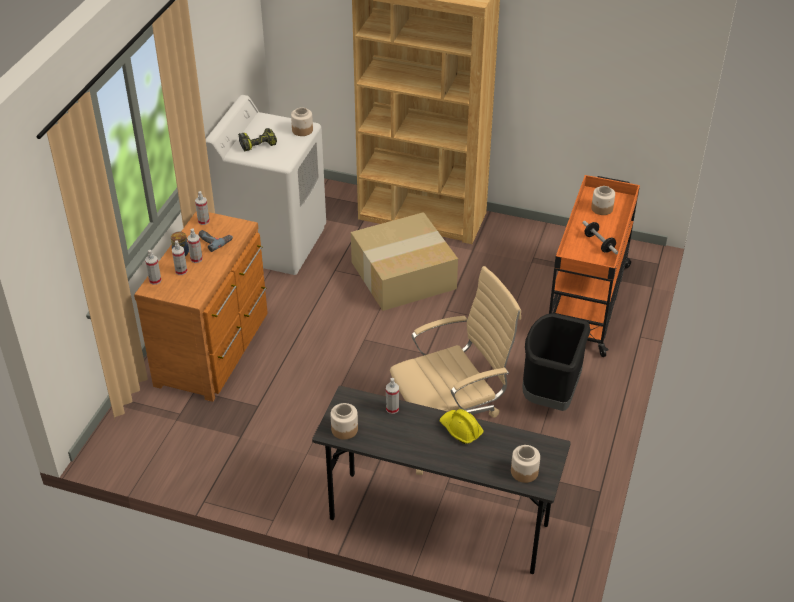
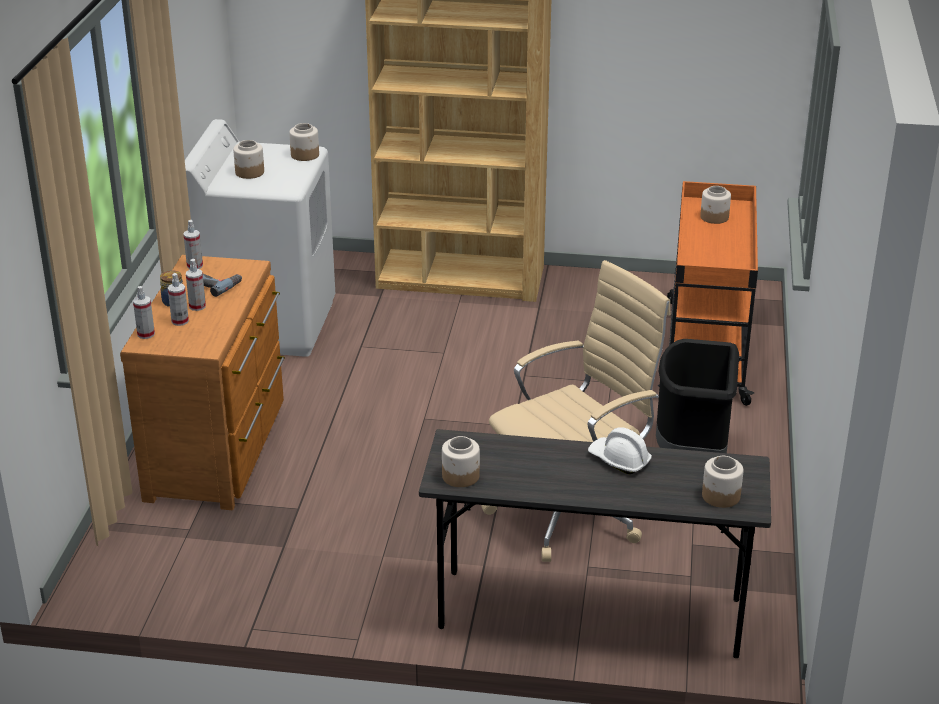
camera: 10 degrees left, 10 degrees down
power drill [238,128,277,151] -> jar [233,140,264,179]
cardboard box [351,212,458,311] -> none
spray bottle [386,378,399,414] -> none
yellow hard hat [440,409,484,444] -> white hard hat [588,427,652,474]
dumbbell [582,221,618,254] -> none

